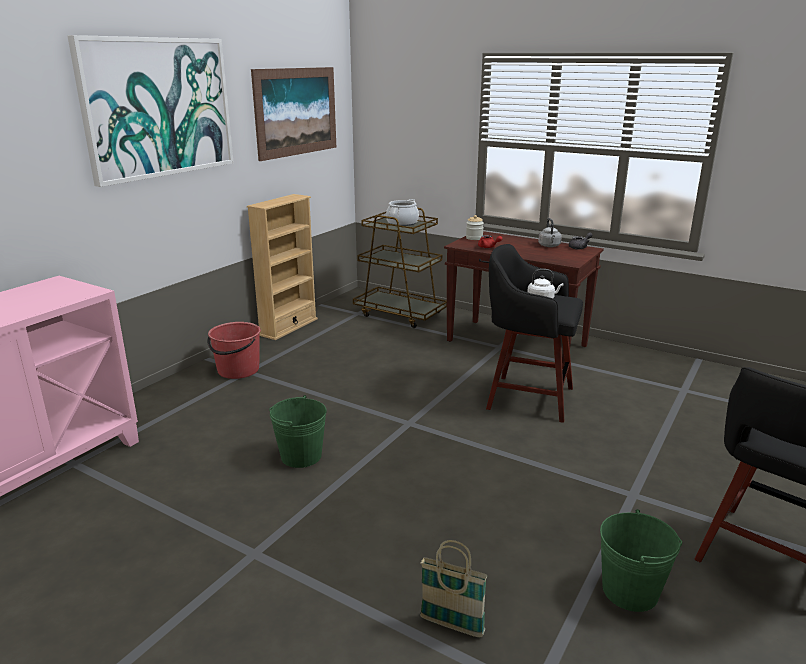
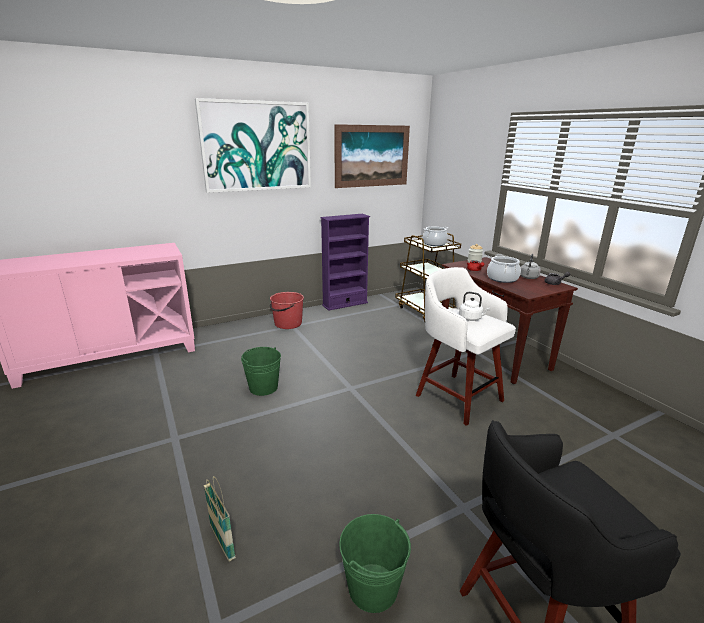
camera: 30 degrees right, 0 degrees up
beige bookcase [247,194,318,340] -> purple bookcase [320,214,370,311]
black stool [486,244,583,423] -> white stool [416,267,516,426]
none -> cooking pot [487,254,521,283]

